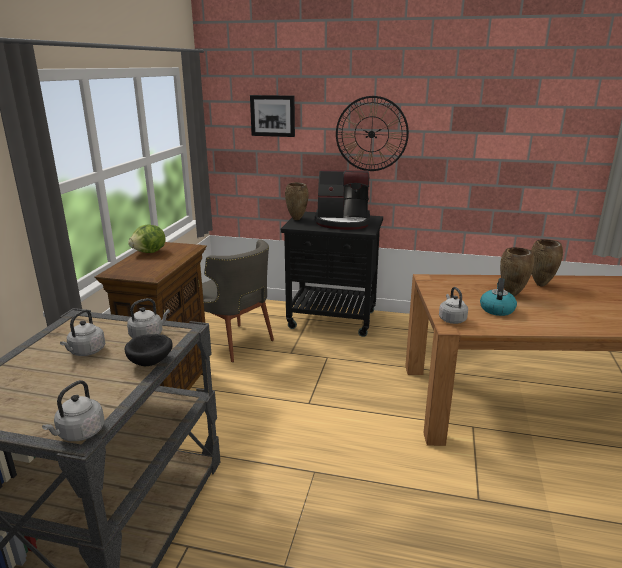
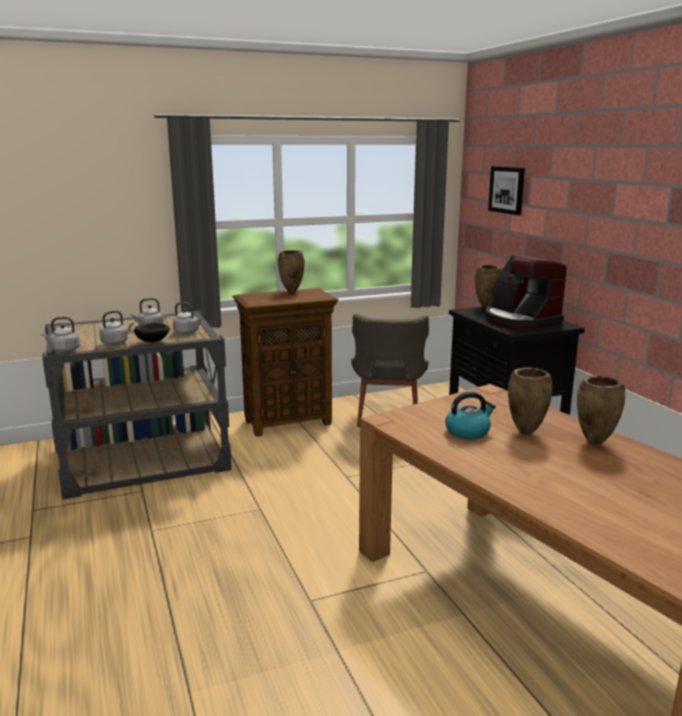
camera: 55 degrees right, 5 degrees down
lettuce [128,225,166,253] -> brown vase [278,250,305,293]
wall clock [336,96,409,171] -> none
grey kettle [439,287,468,324] -> grey kettle moved to [99,311,134,345]

